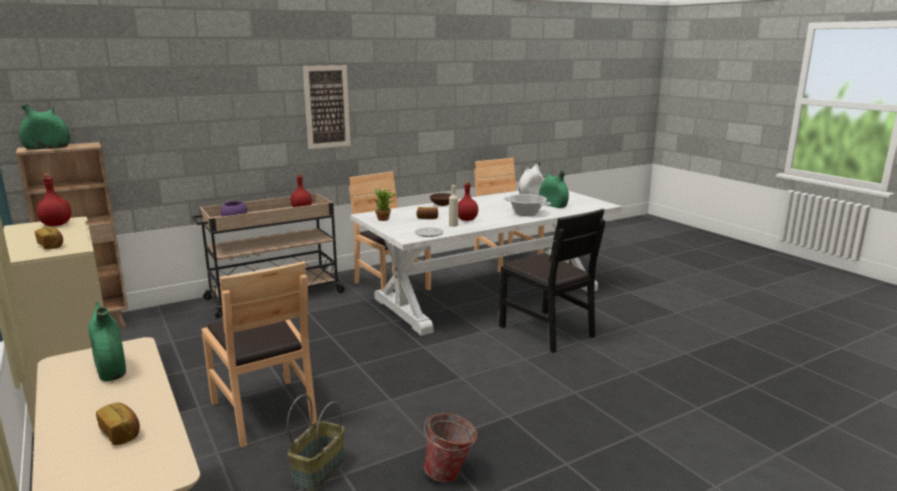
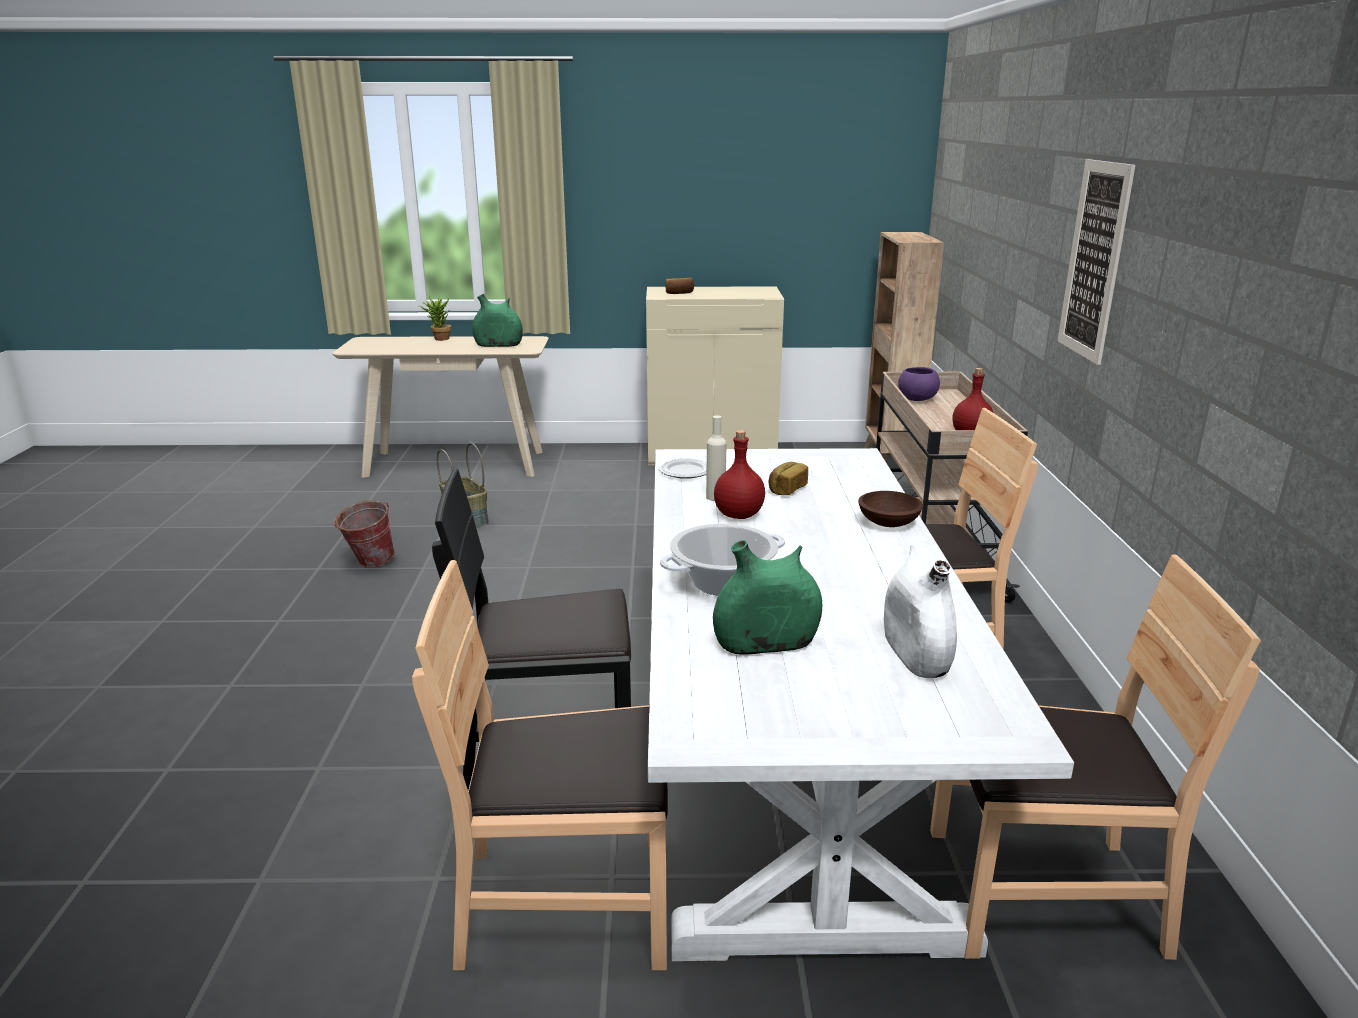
camera: 120 degrees right, 5 degrees up
green vase [19,103,70,150] -> none
red bottle [36,174,71,226] -> none
bread [96,403,140,445] -> none
brown chair [202,261,317,448] -> brown chair moved to [412,560,668,971]
potted plant [373,187,396,221] -> potted plant moved to [419,296,451,341]

